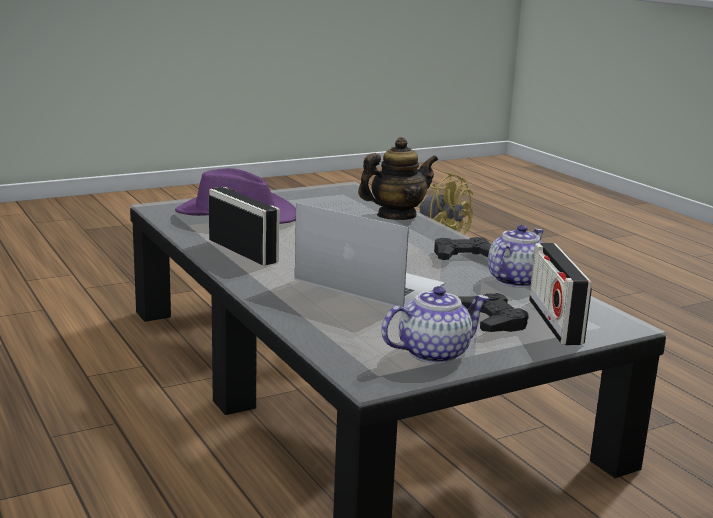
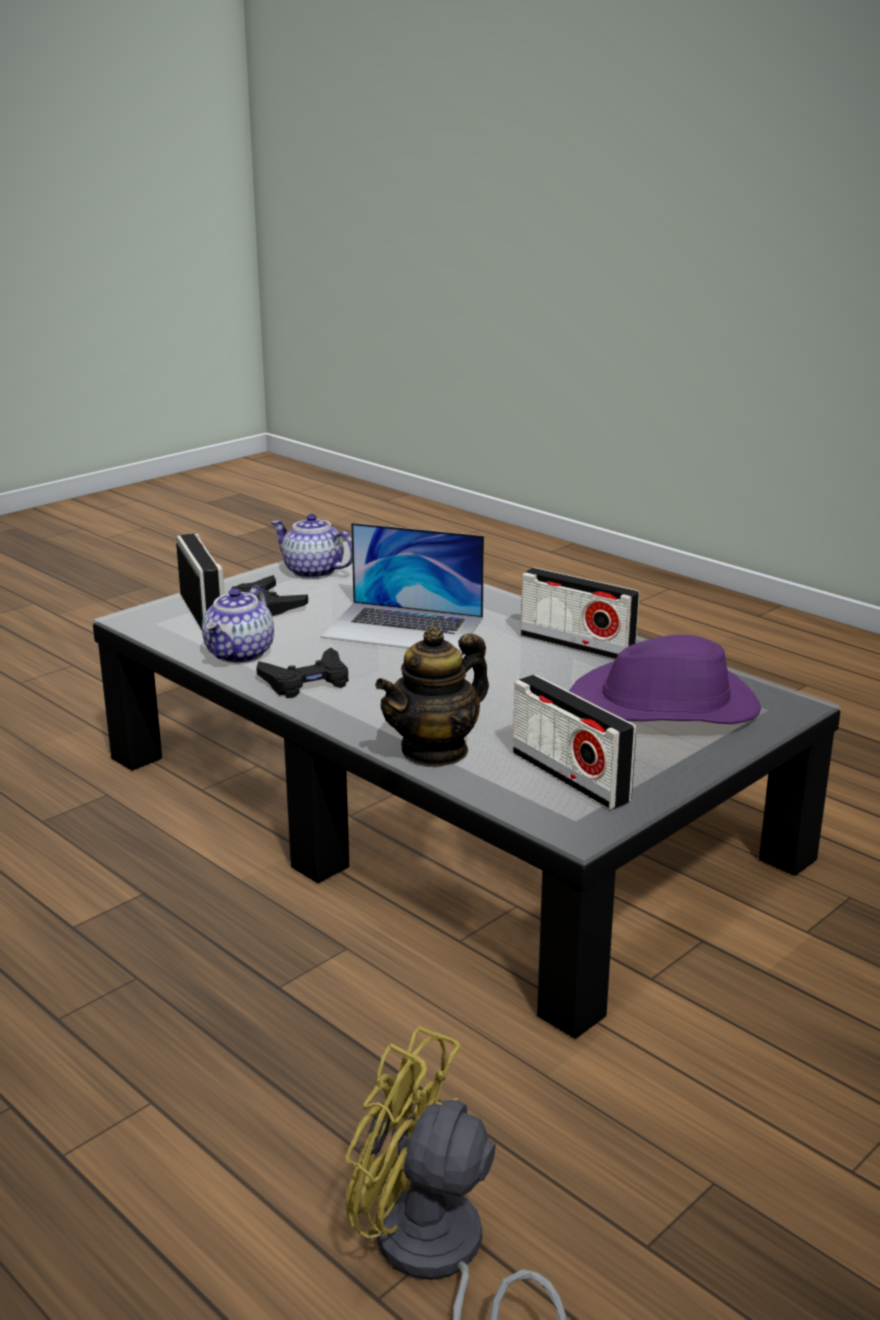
camera: 165 degrees right, 5 degrees up
teapot [381,286,489,364] -> teapot turned 75 degrees clockwise [271,514,352,579]
none -> radio [513,675,636,810]

